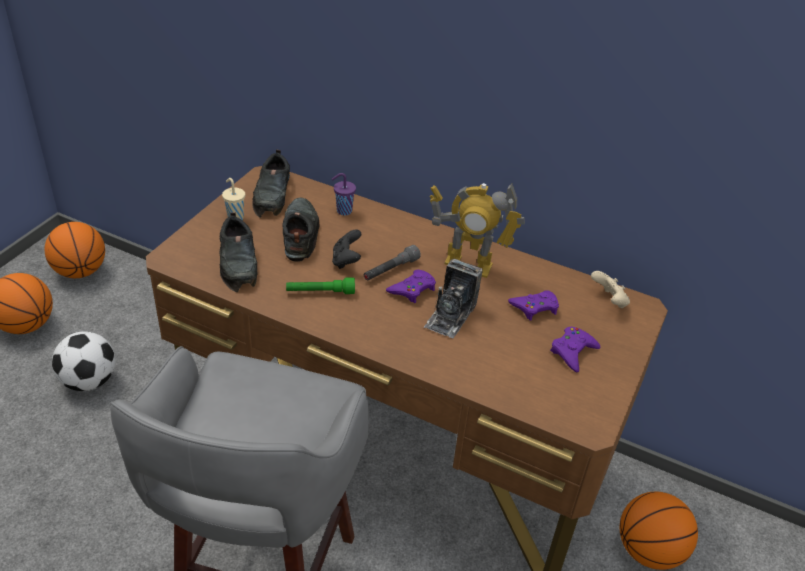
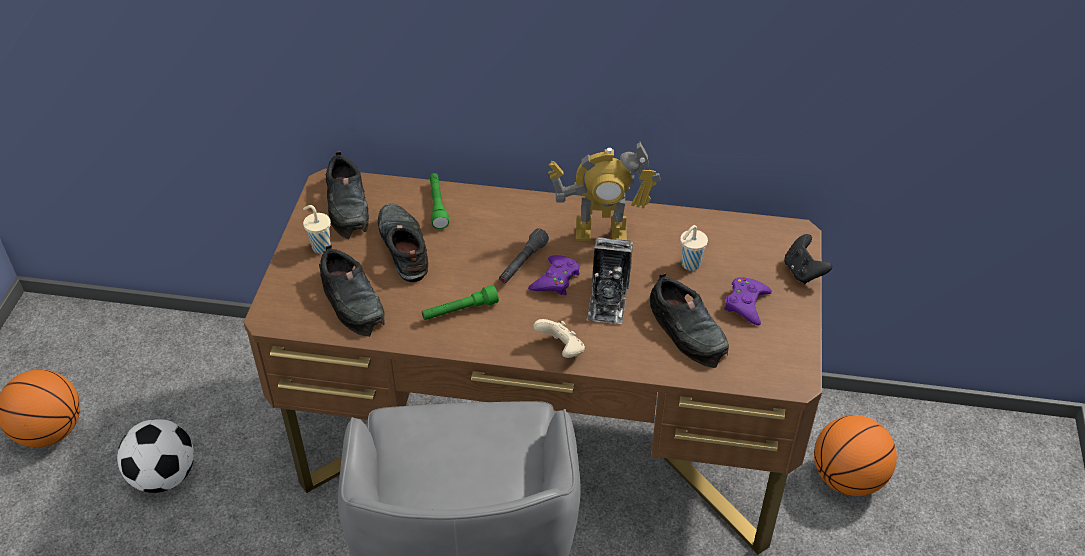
camera: 15 degrees left, 5 degrees up
basketball [45,222,105,278] -> none
purple cup [332,173,356,216] -> green flashlight [430,173,449,229]
black game controller [332,229,361,269] -> black game controller moved to [784,234,832,284]
purple game controller [508,290,559,321] -> beige cup [680,225,708,271]
beige game controller [591,271,630,309] -> beige game controller moved to [533,319,585,358]
none -> black shoe [650,273,729,368]

